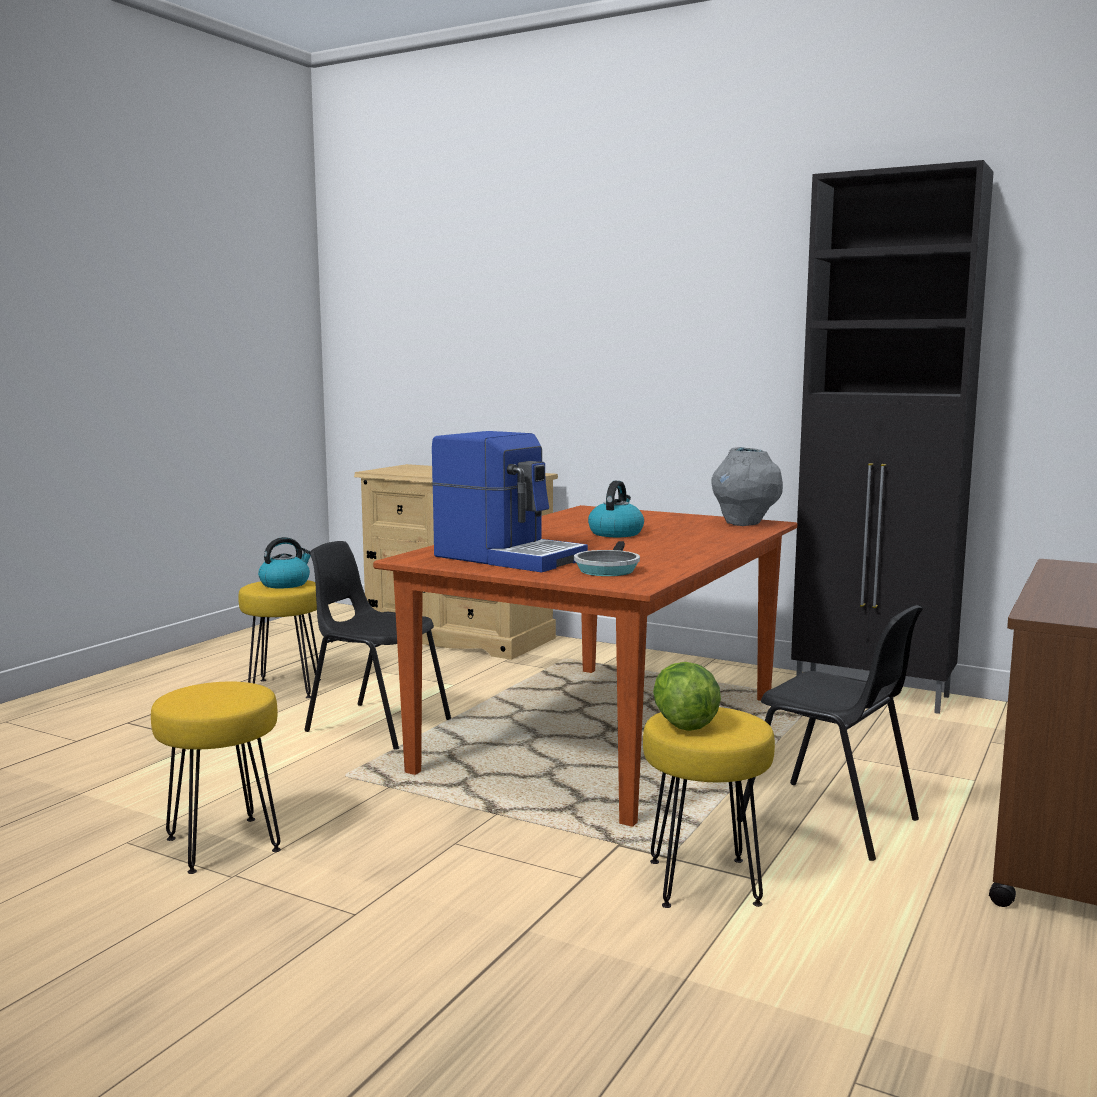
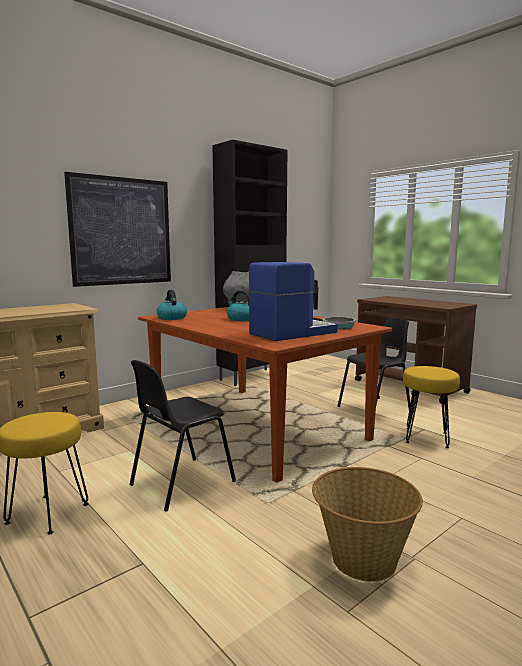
camera: 70 degrees left, 0 degrees up
yellow stool [151,682,281,874] -> basket [312,467,423,582]
kettle [258,537,311,589] -> kettle moved to [156,290,187,320]
lettuce [653,662,721,731] -> none
none -> picture [64,172,171,287]

